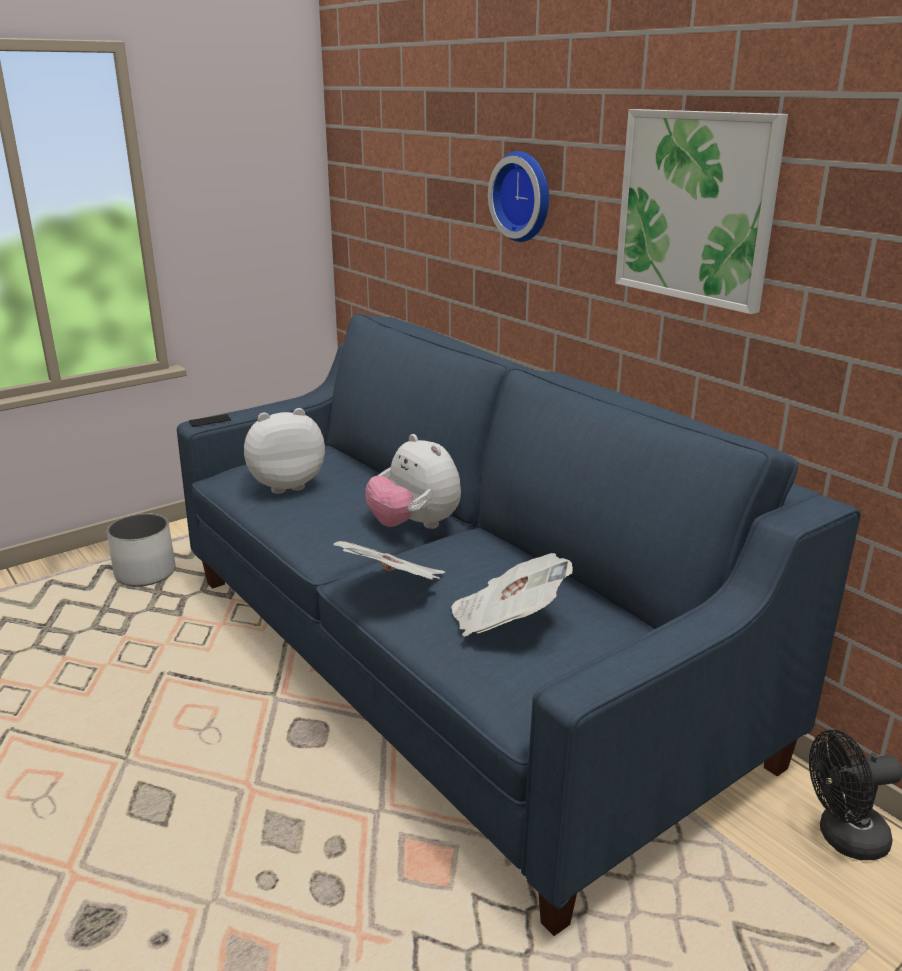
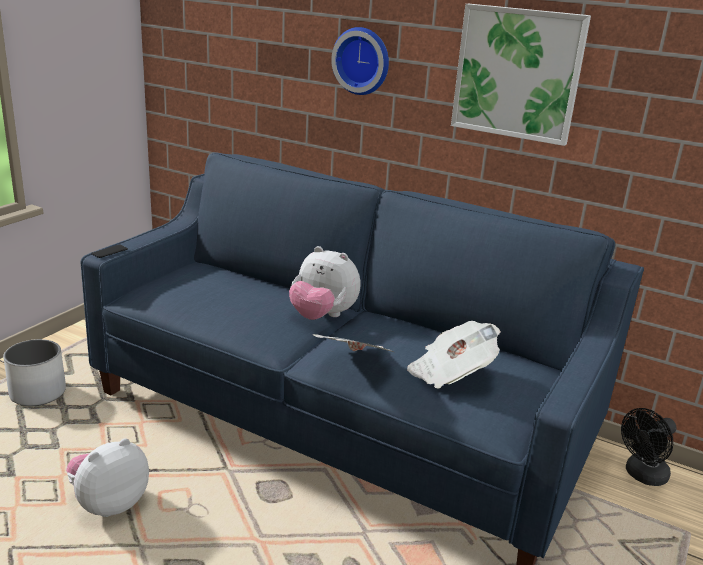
camera: 25 degrees left, 0 degrees up
plush toy [244,408,325,494] -> plush toy moved to [66,438,149,517]

